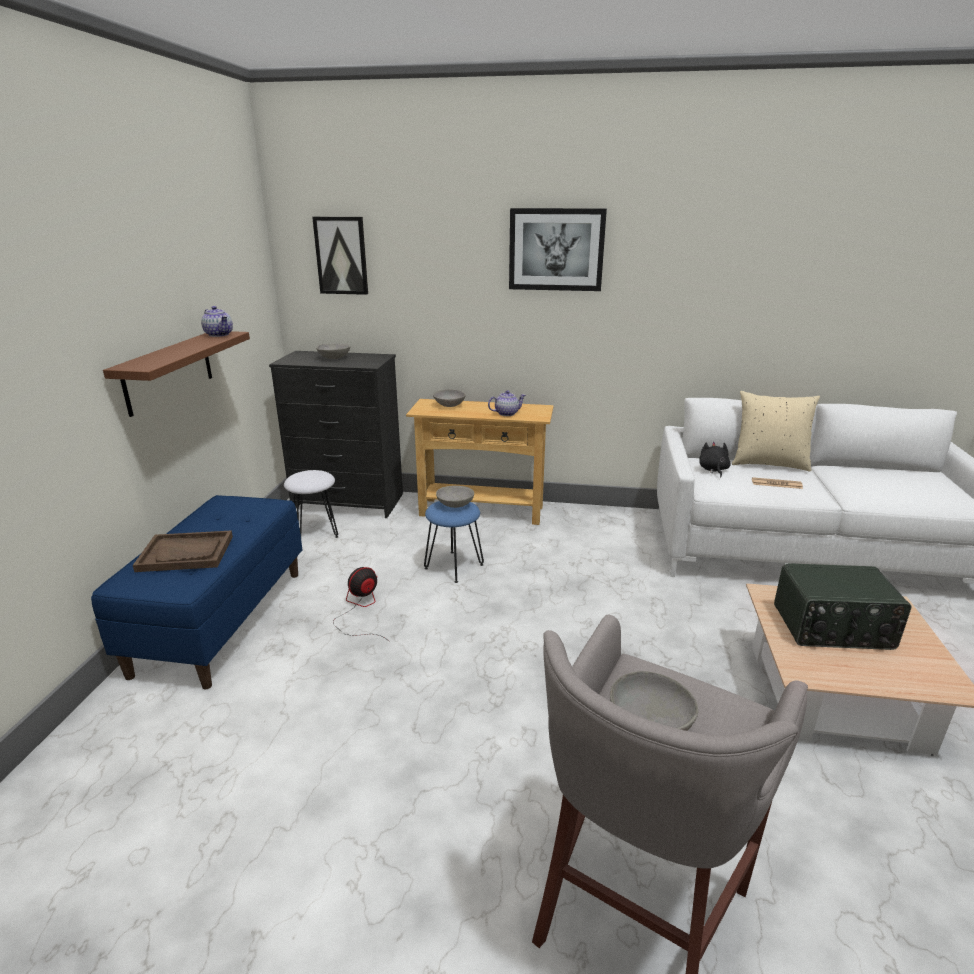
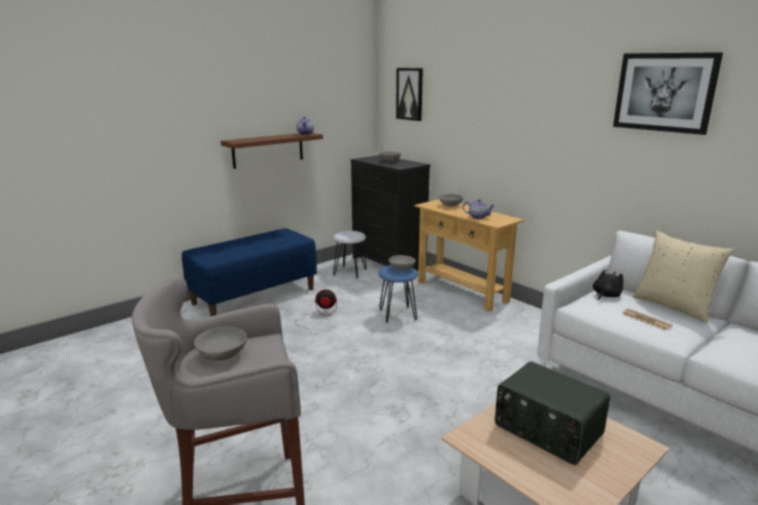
camera: 40 degrees right, 5 degrees down
brown tray [133,531,233,572] -> none
picture [509,208,607,291] -> picture moved to [613,52,723,135]

